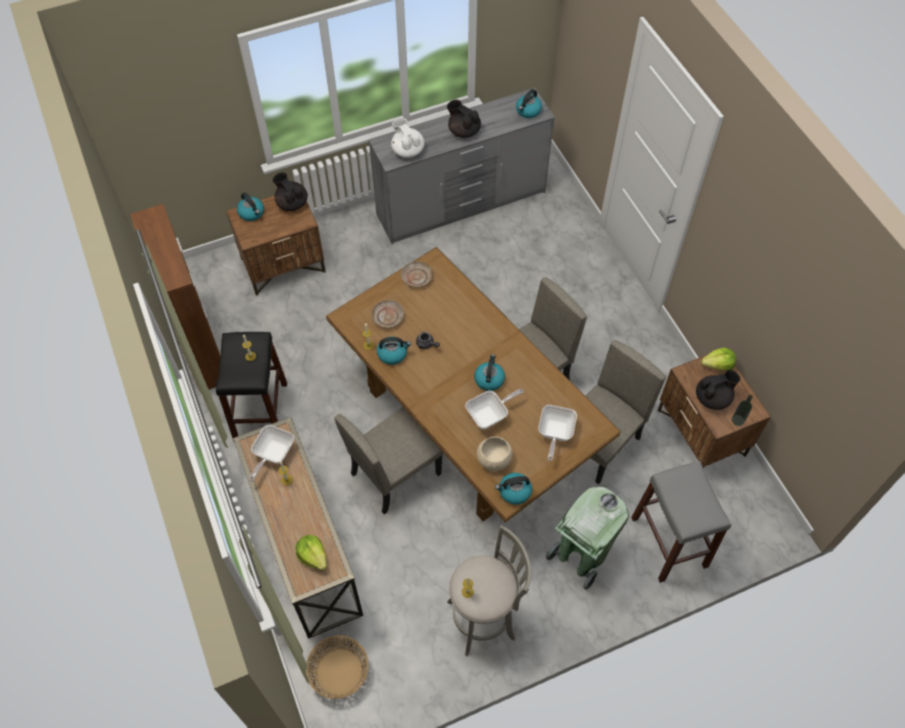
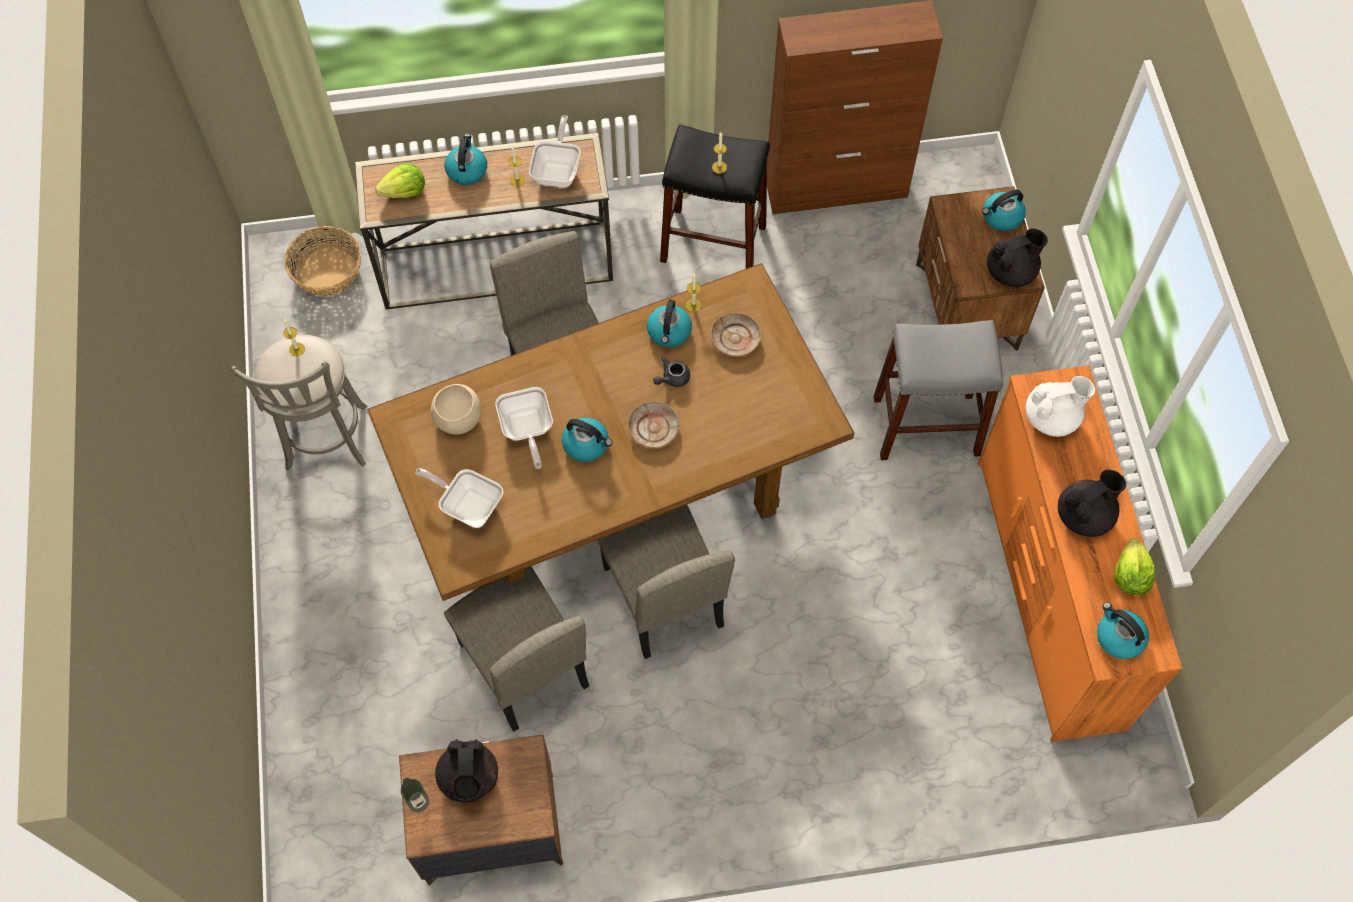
camera: 105 degrees right, 5 degrees up
frying pan [249,425,294,482] -> frying pan turned 60 degrees clockwise [529,115,581,187]
grey dresser [368,88,555,244] -> orange dresser [978,365,1182,742]
beige plate [401,261,433,288] -> beige plate moved to [628,401,679,449]
kettle [495,473,532,505] -> kettle moved to [445,134,487,185]
green trash can [546,486,629,589] -> none
grey stool [631,461,731,583] -> grey stool moved to [874,320,1003,460]
lettuce [701,348,736,370] -> lettuce moved to [1114,538,1155,595]

